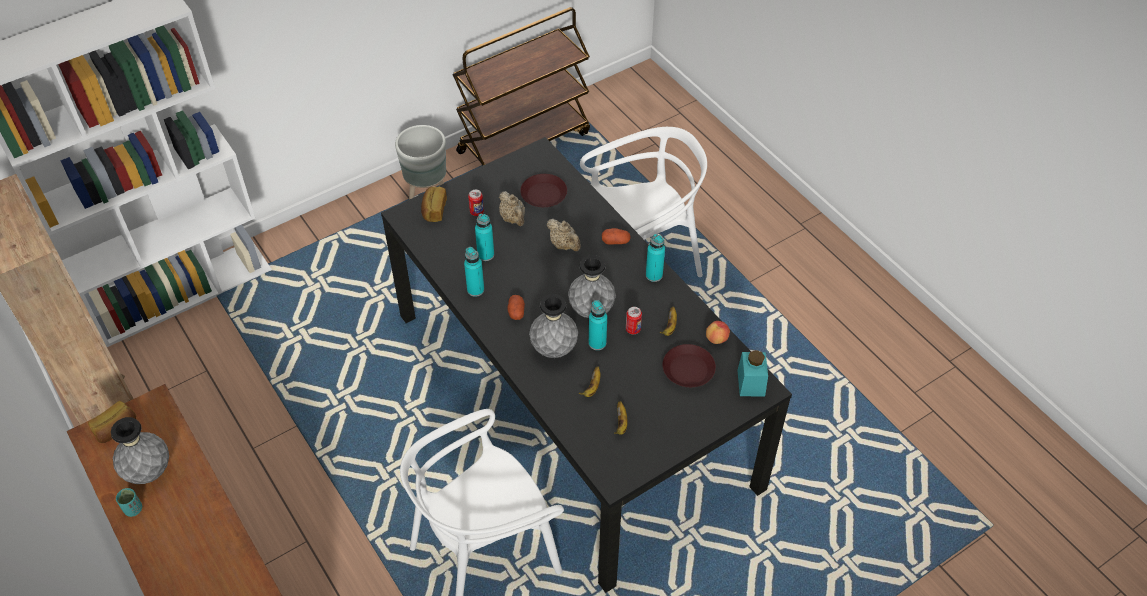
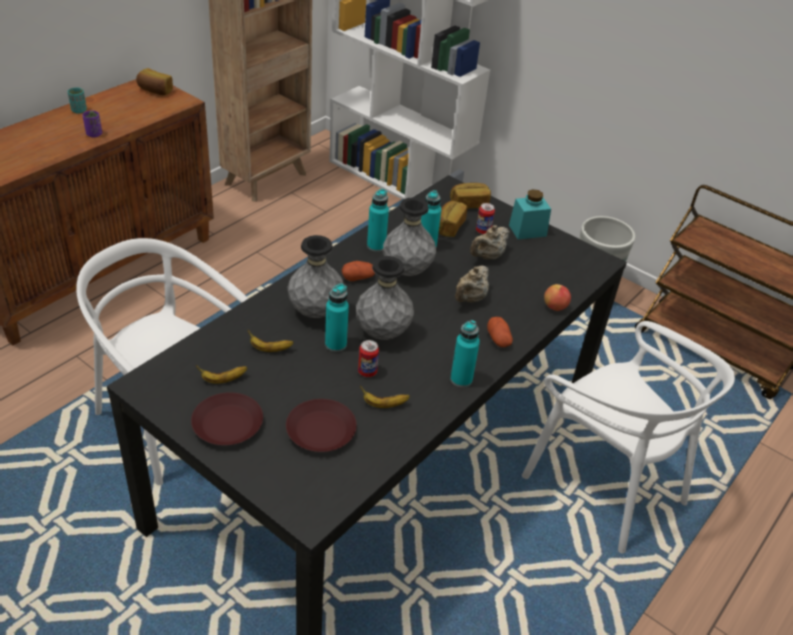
camera: 70 degrees right, 10 degrees down
grey vase [111,417,169,484] -> grey vase moved to [383,197,436,276]
brown plate [520,174,567,207] -> brown plate moved to [191,392,263,445]
apple [706,321,730,344] -> apple moved to [544,284,571,311]
turquoise jar [737,350,768,397] -> turquoise jar moved to [509,189,551,239]
none -> purple cup [82,110,102,138]
none -> bread [438,201,467,237]

